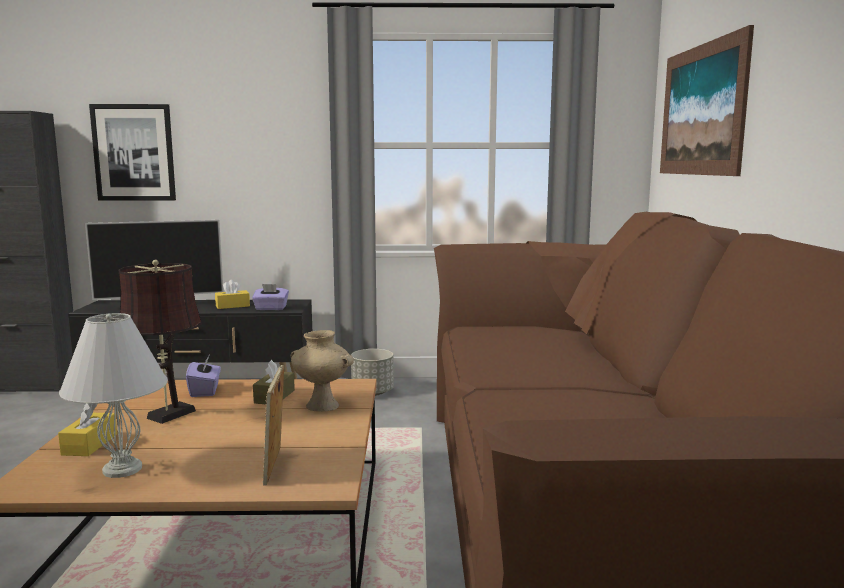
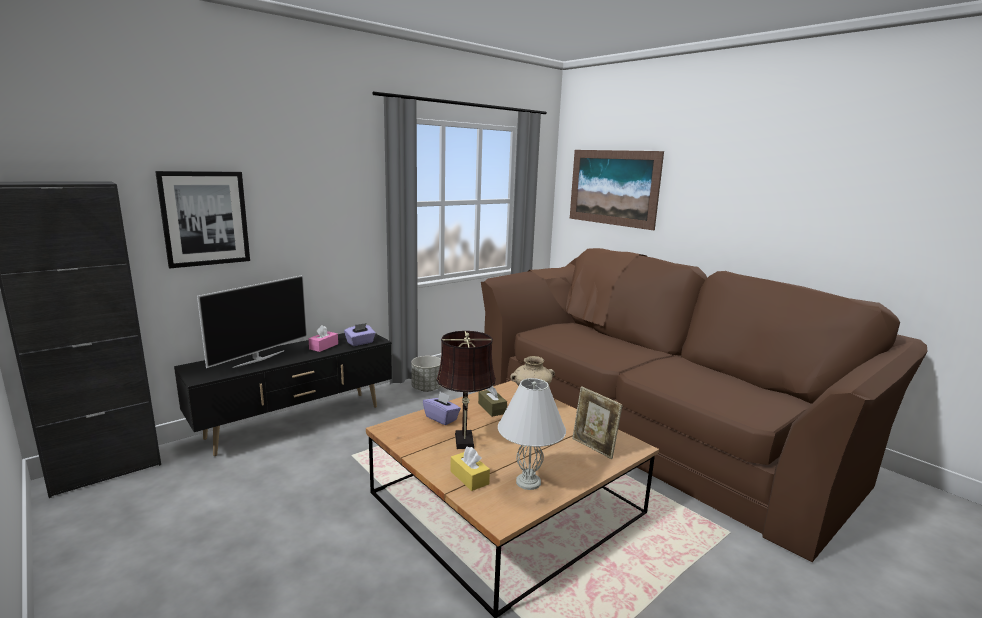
camera: 40 degrees left, 5 degrees up
yellow tissue box [215,280,250,309] -> pink tissue box [308,325,338,352]

